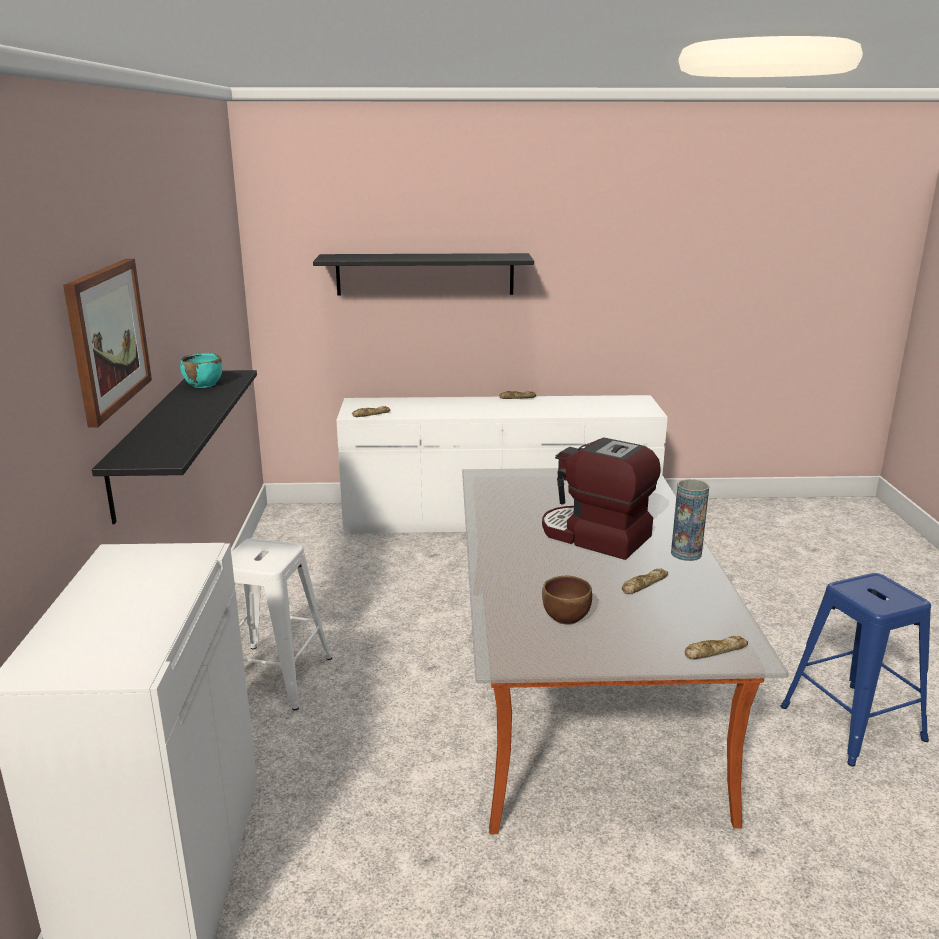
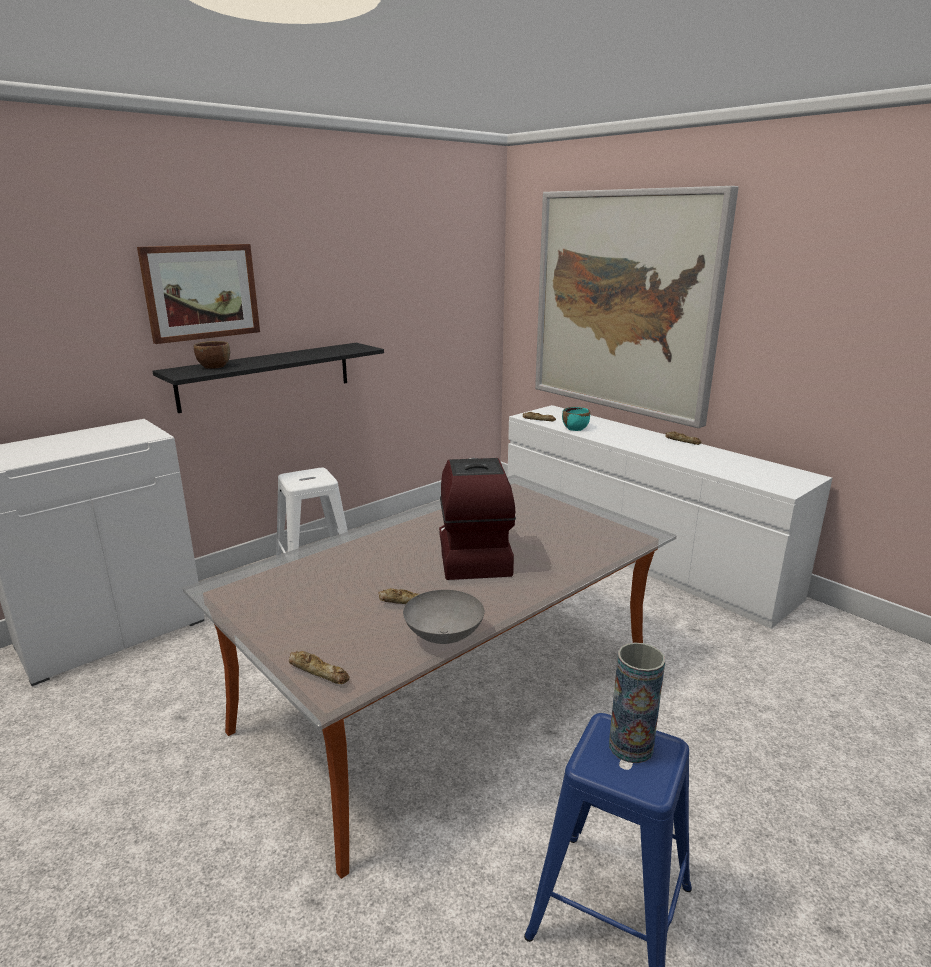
camera: 50 degrees right, 0 degrees up
turquoise bowl [180,353,222,388] -> turquoise bowl moved to [562,407,590,431]
black shelf [313,253,534,296] -> picture [535,186,739,428]
brown bowl [542,575,592,624] -> brown bowl moved to [194,341,230,369]
vase [671,479,709,561] -> vase moved to [609,643,665,763]
none -> grey bowl [403,590,484,644]

